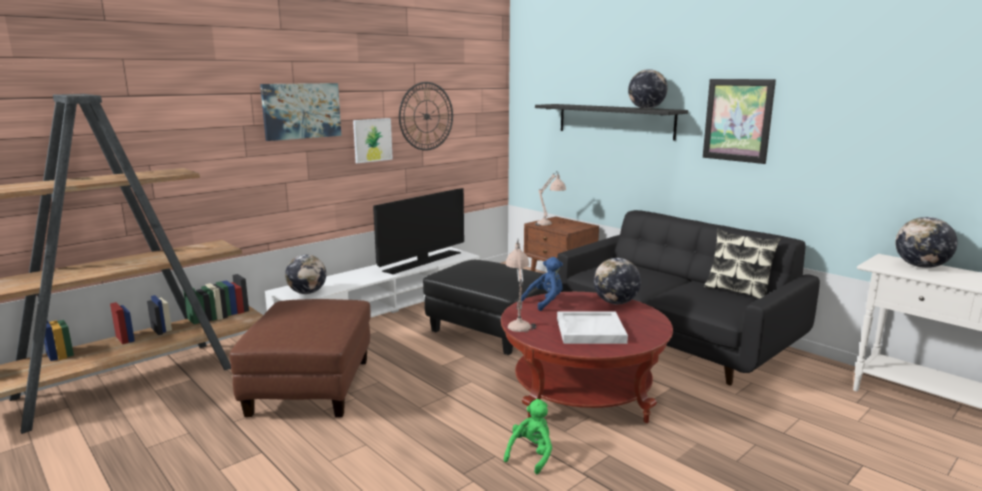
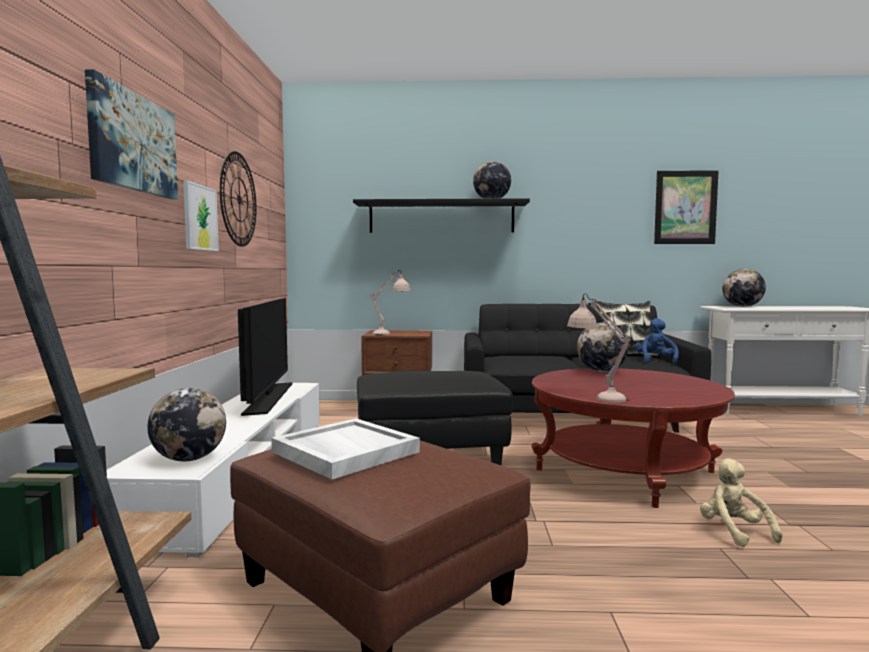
camera: 45 degrees left, 10 degrees down
green plush toy [504,399,552,474] -> beige plush toy [700,458,783,547]
blue plush toy [521,257,563,311] -> blue plush toy moved to [635,318,679,365]
white tray [557,311,628,344] -> white tray moved to [271,418,420,479]
picture [703,79,776,164] -> picture moved to [654,170,719,244]

